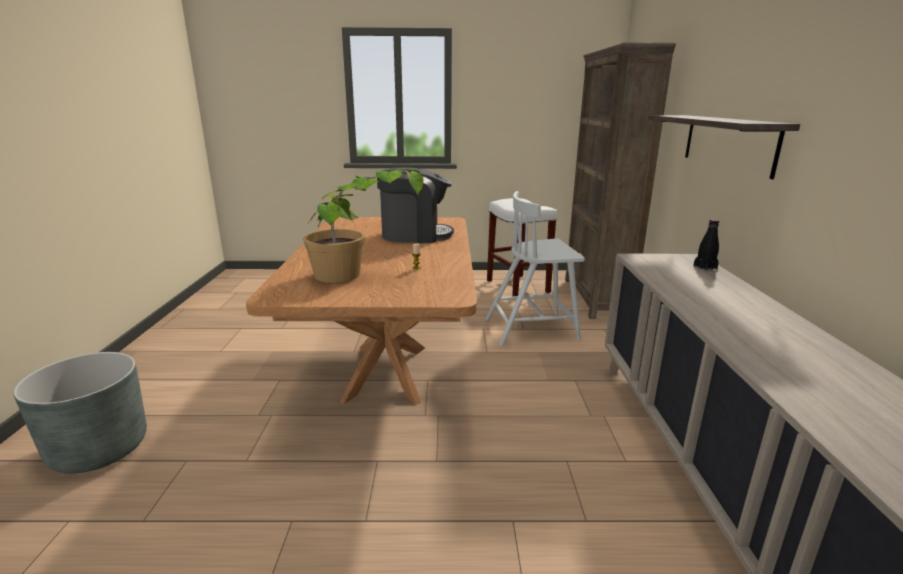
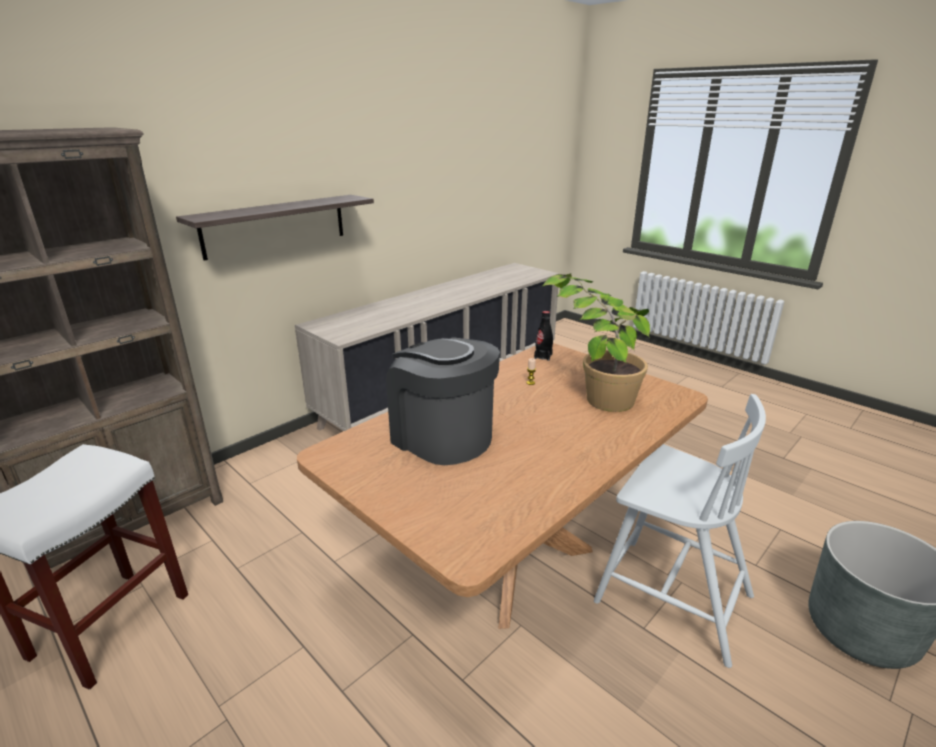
camera: 135 degrees left, 5 degrees up
white chair [485,191,585,346] -> white chair moved to [594,394,766,668]
black bottle [693,219,719,271] -> black bottle moved to [534,311,553,361]

